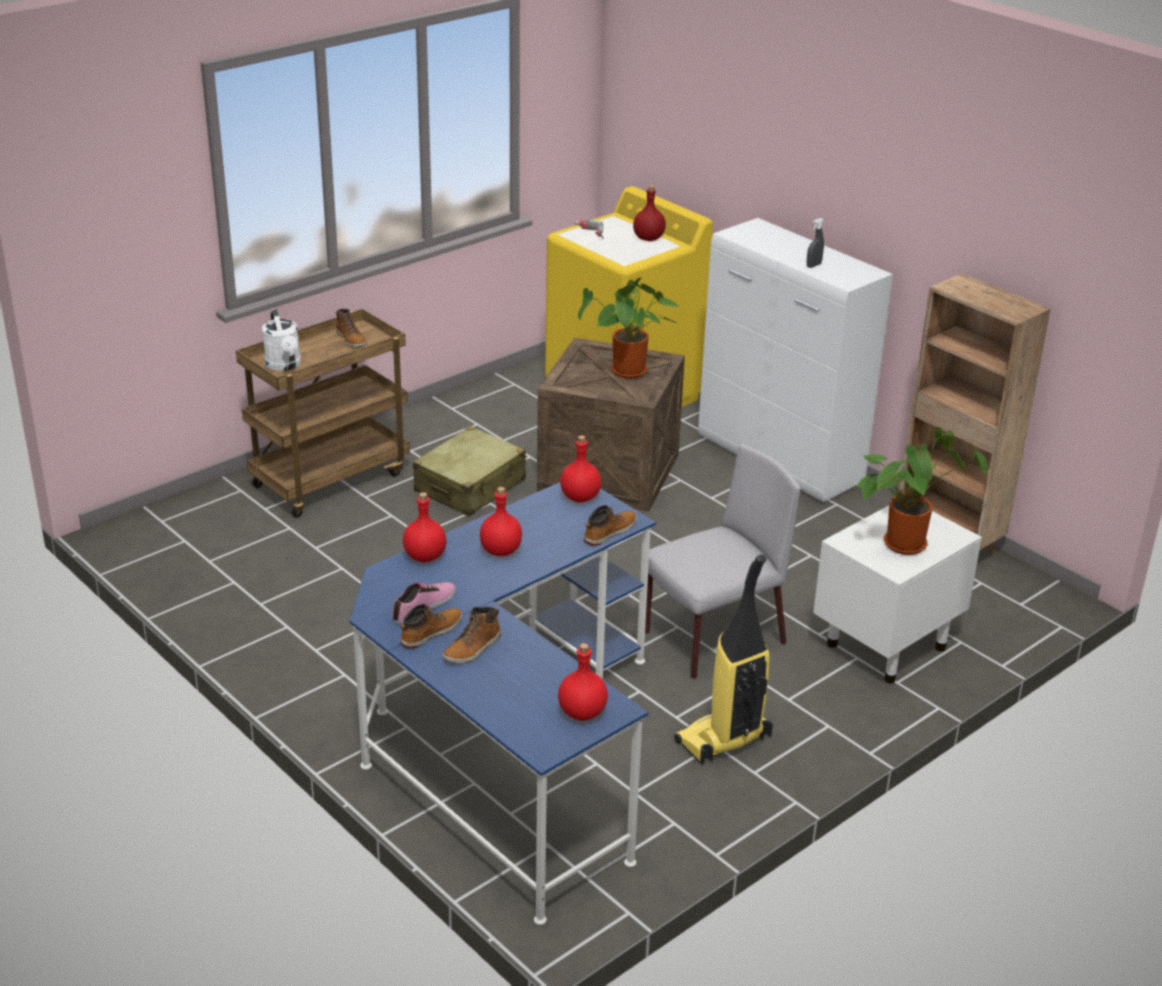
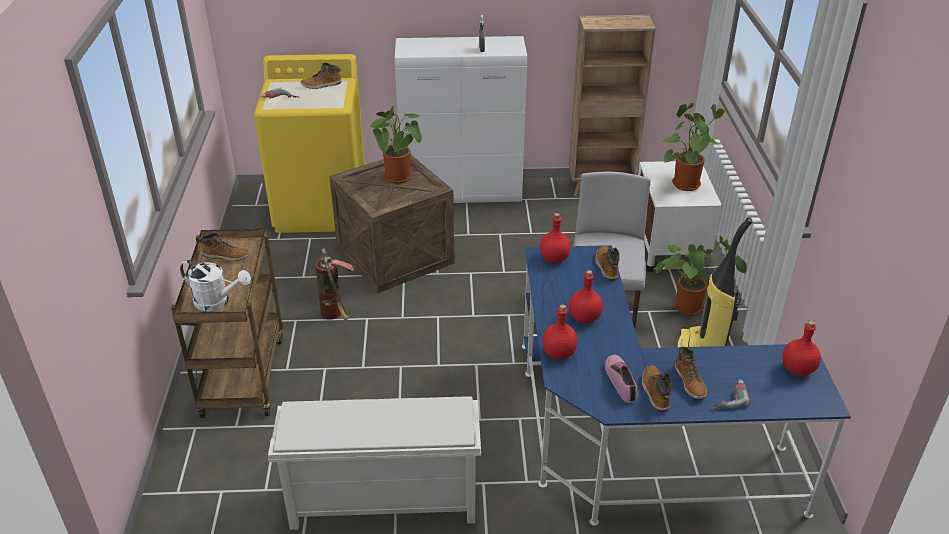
camera: 50 degrees left, 5 degrees up
beige suitcase [413,426,526,517] -> fire extinguisher [316,247,354,321]
red bottle [633,185,666,241] -> boot [301,63,341,89]
none -> white shoe rack [268,396,481,530]
none -> potted plant [655,236,747,315]
none -> power drill [711,379,750,410]

